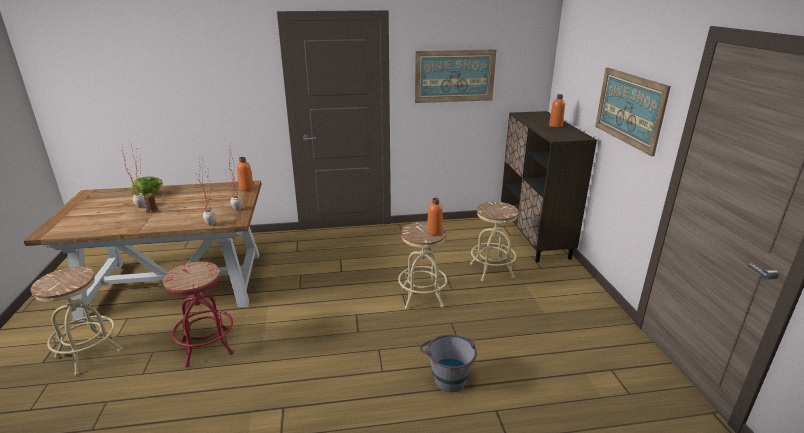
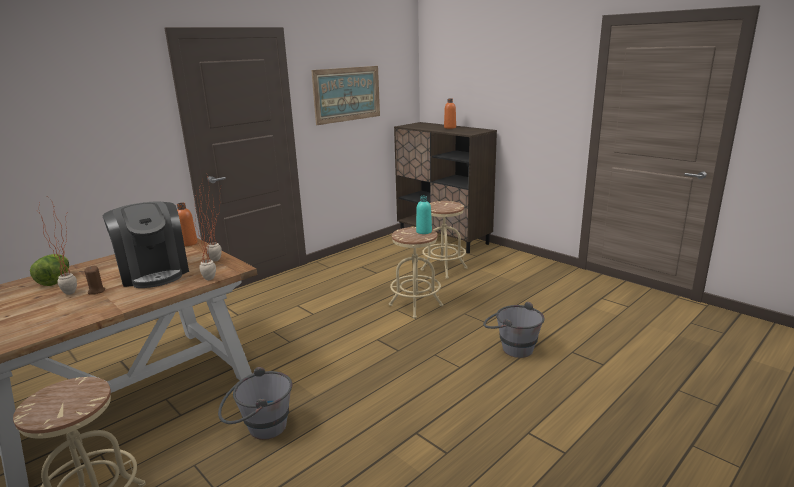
camera: 35 degrees left, 5 degrees down
red stool [163,262,233,367] -> grey bucket [218,367,292,440]
orange bottle [427,198,443,236] -> turquoise bottle [416,196,432,234]
picture [595,68,671,156] -> none
none -> coffee machine [103,202,189,288]

